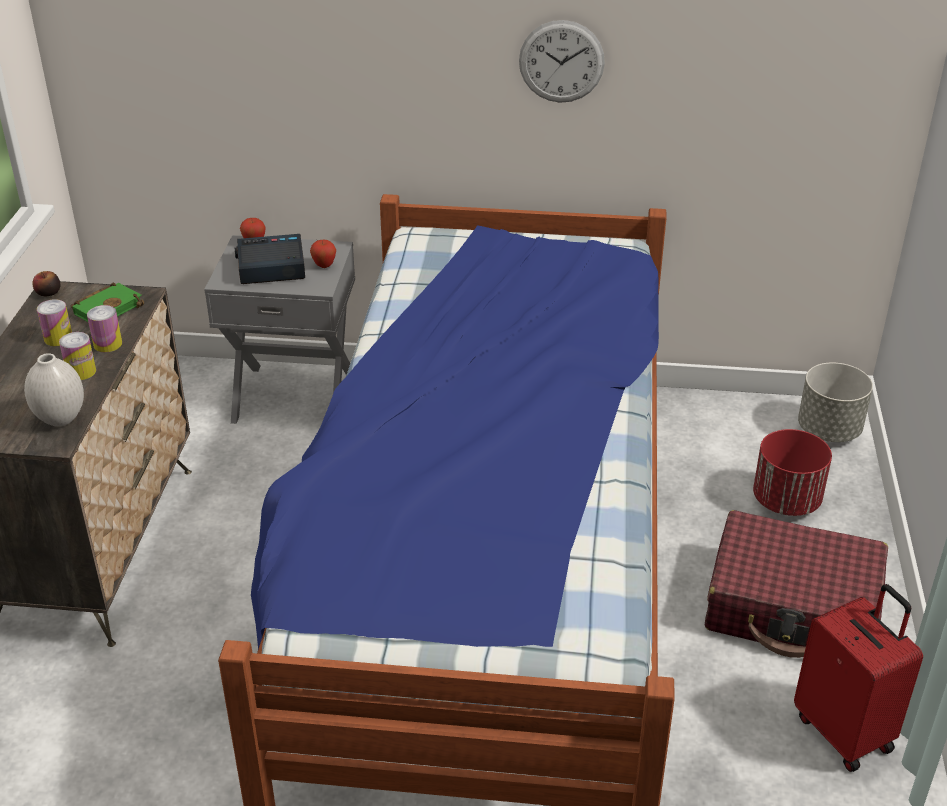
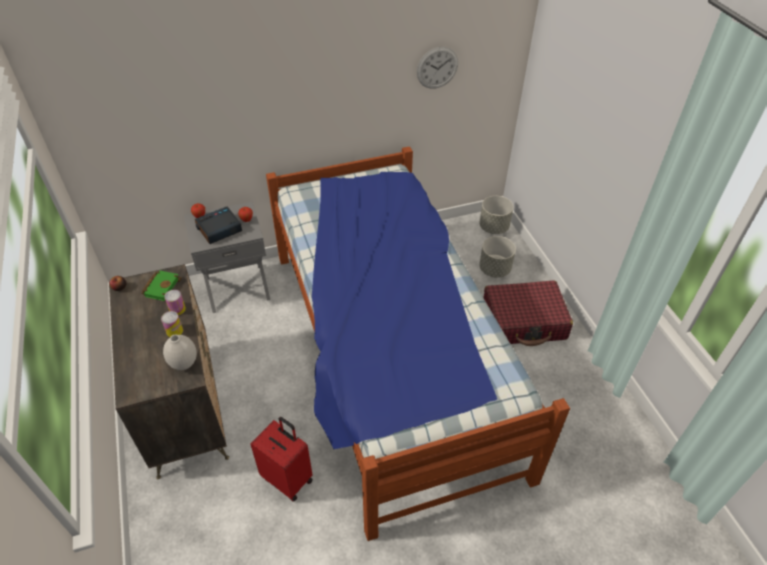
camera: 25 degrees left, 10 degrees up
can [37,299,72,346] -> none
wall clock [519,20,605,103] -> wall clock moved to [417,47,458,89]
red planter [753,429,832,516] -> grey planter [479,236,516,278]
red suitcase [794,584,923,772] -> red suitcase moved to [250,417,312,502]

